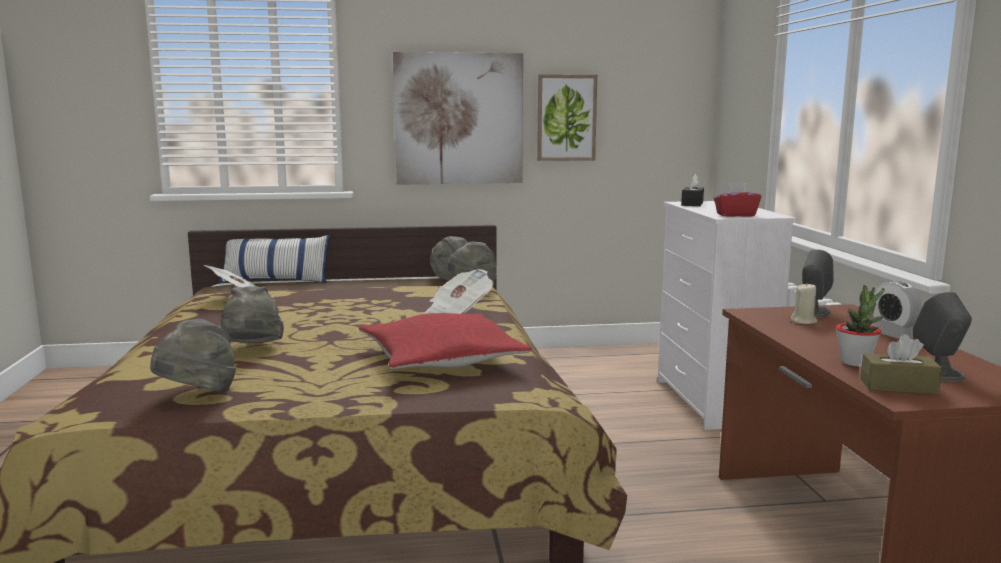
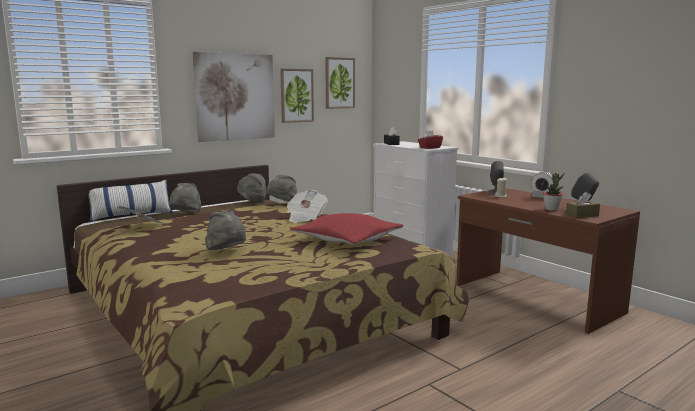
camera: 30 degrees left, 0 degrees up
grey hat [150,319,236,392] -> grey hat moved to [169,183,201,212]
none -> picture [325,57,355,109]

